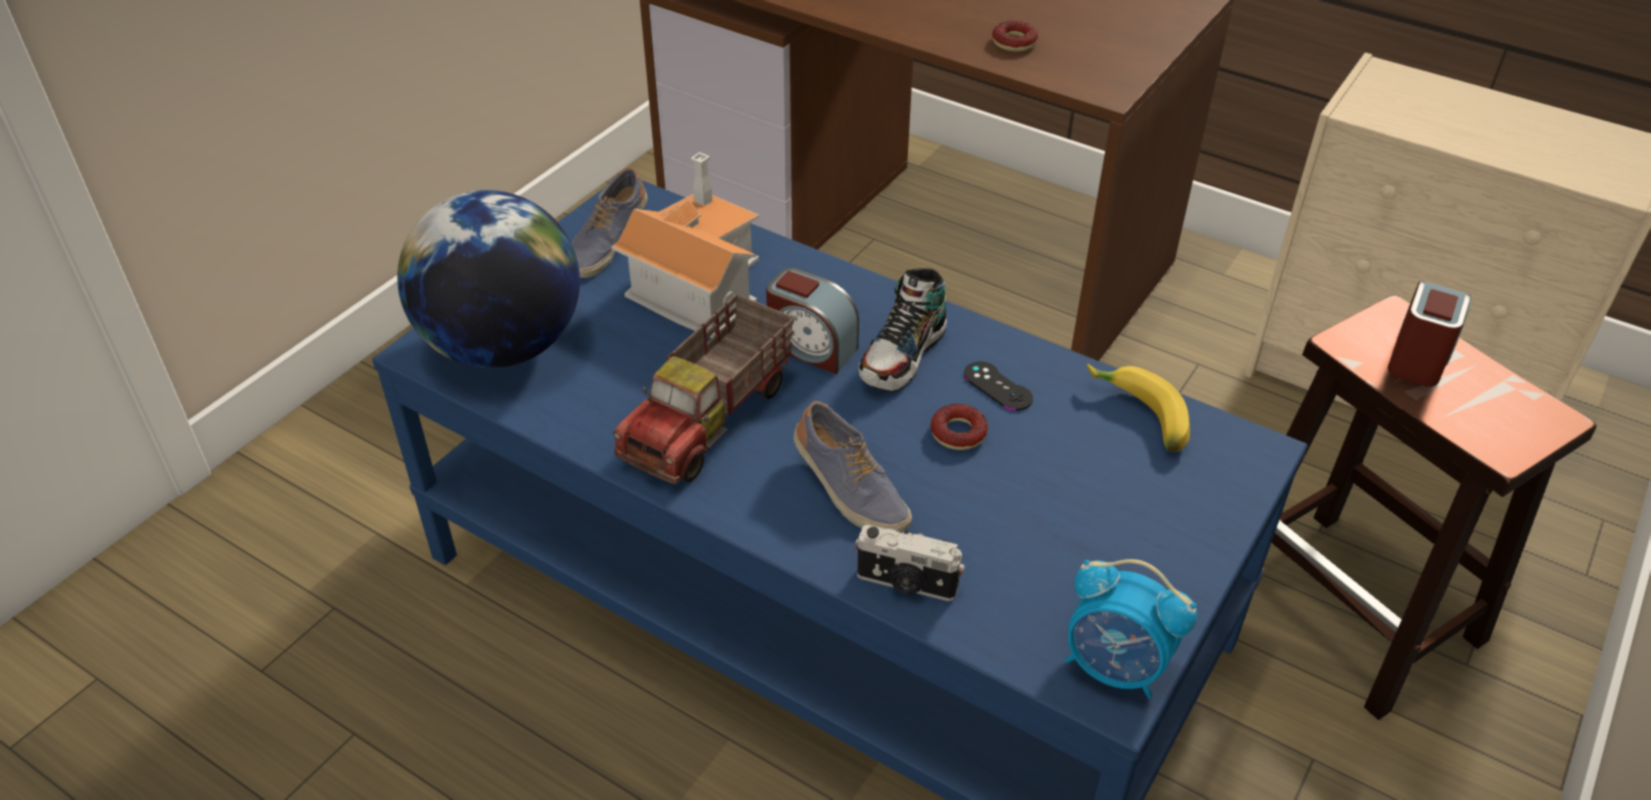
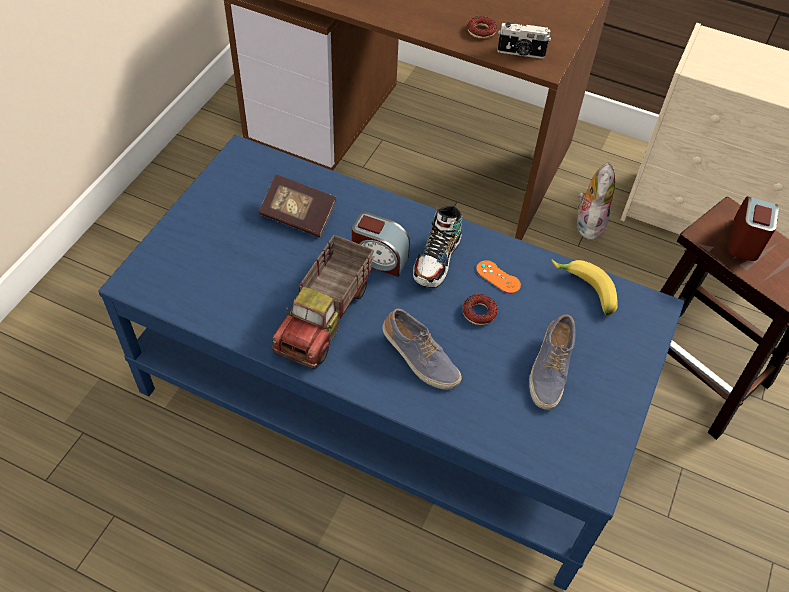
camera: 10 degrees left, 10 degrees up
globe [397,190,580,368] -> none
shoe [571,167,647,278] -> shoe moved to [529,314,576,410]
toy house [611,152,759,338] -> book [259,174,337,238]
camera [855,525,965,601] -> camera moved to [497,22,551,59]
black game controller [964,361,1033,411] -> orange game controller [476,260,521,294]
alarm clock [1064,559,1197,699] -> none
none -> plush toy [577,162,615,240]

